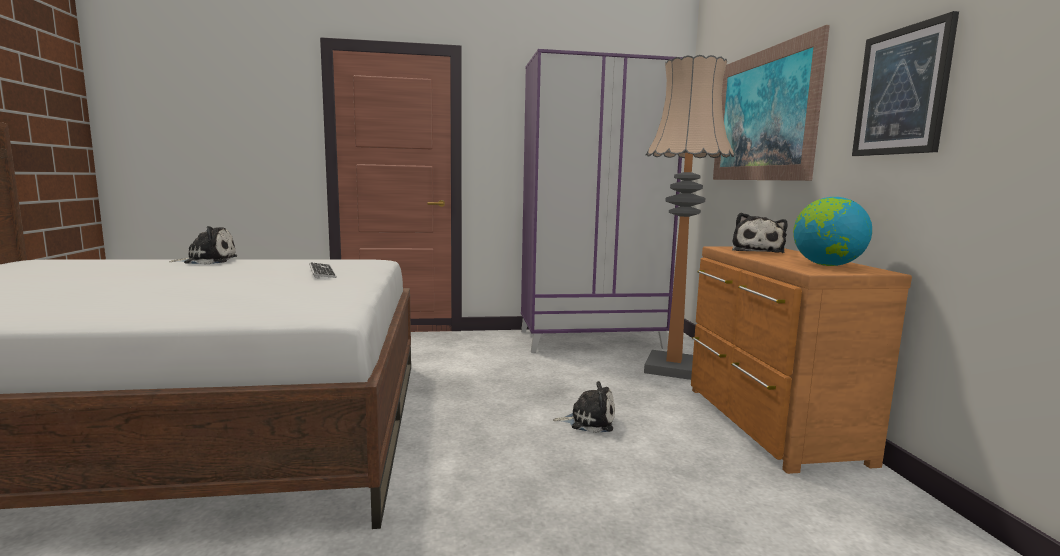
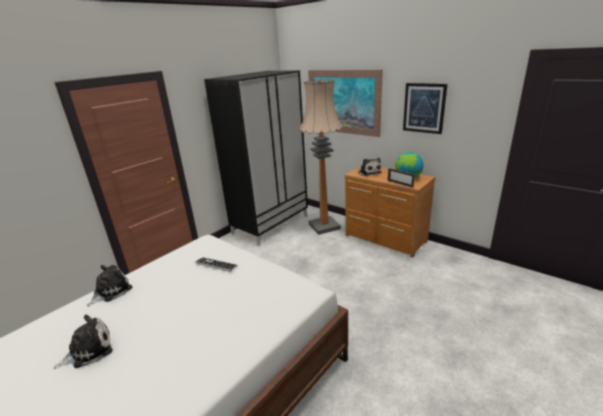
camera: 40 degrees left, 15 degrees up
purple wardrobe [521,49,683,353] -> black wardrobe [204,71,308,246]
plush toy [553,381,615,433] -> plush toy moved to [53,315,112,369]
none -> picture frame [388,168,415,188]

